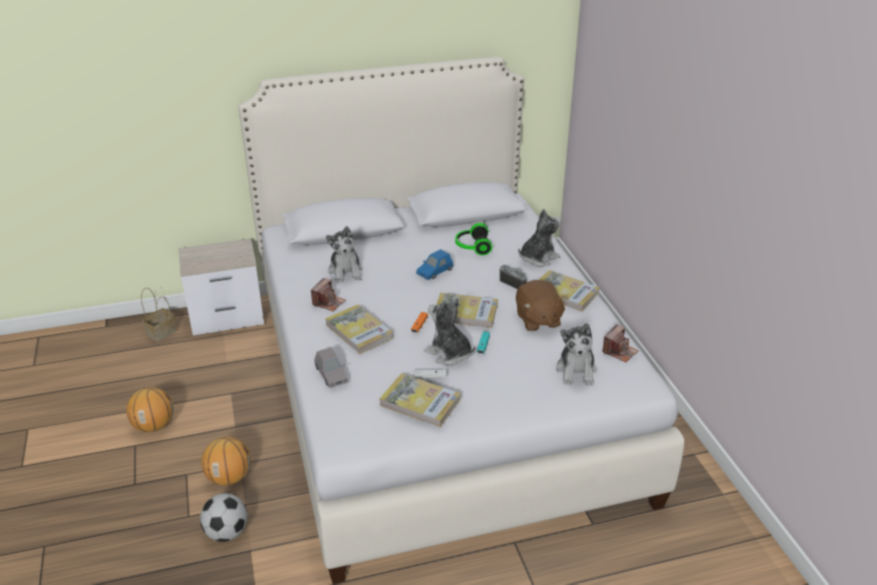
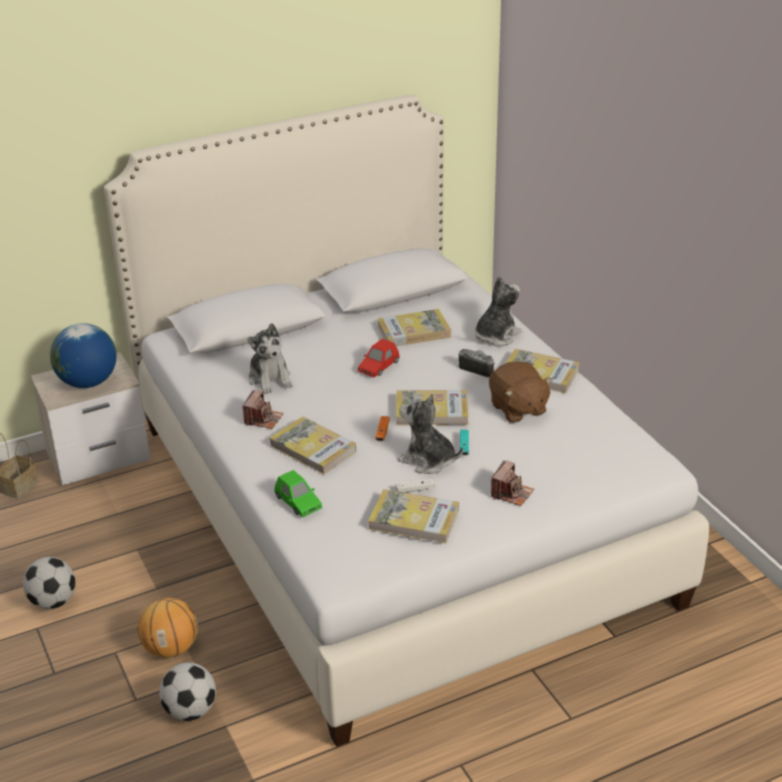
camera: 10 degrees left, 0 degrees up
basketball [126,387,174,432] -> football [23,557,76,609]
grey toy car [315,347,348,388] -> green toy car [275,470,322,517]
blue toy car [416,249,453,280] -> red toy car [358,339,400,377]
headphones [455,223,492,255] -> book [378,309,451,346]
plush toy [556,323,597,385] -> none
camera [602,324,638,362] -> camera moved to [491,460,534,506]
none -> globe [50,323,117,388]

